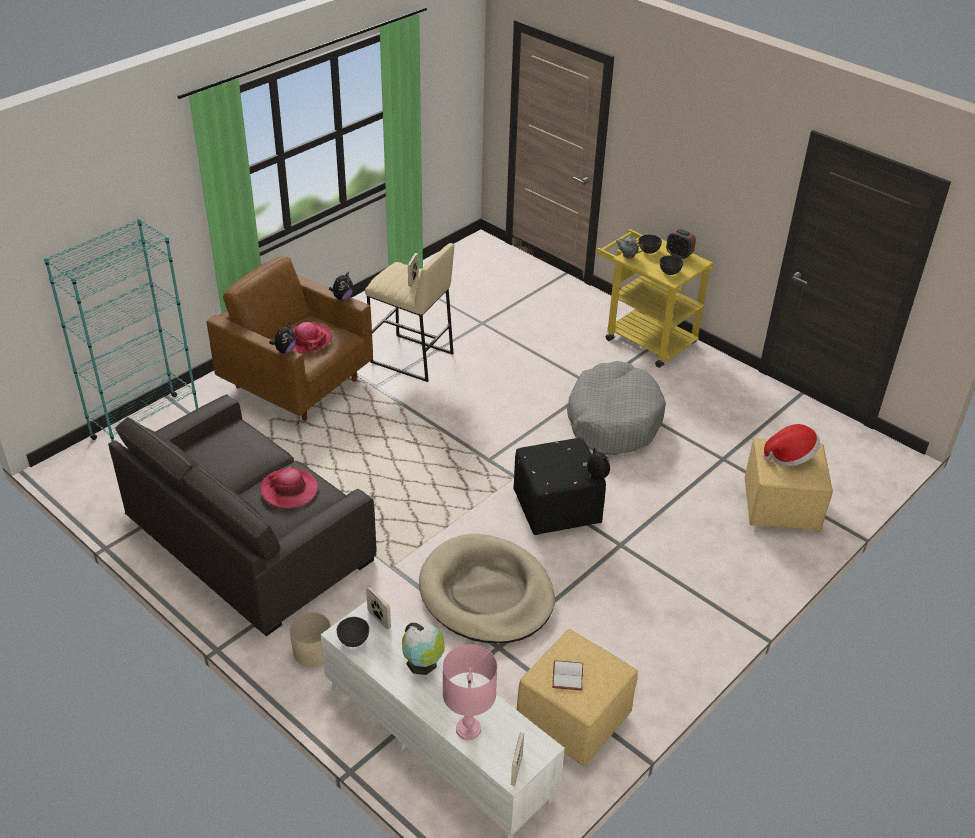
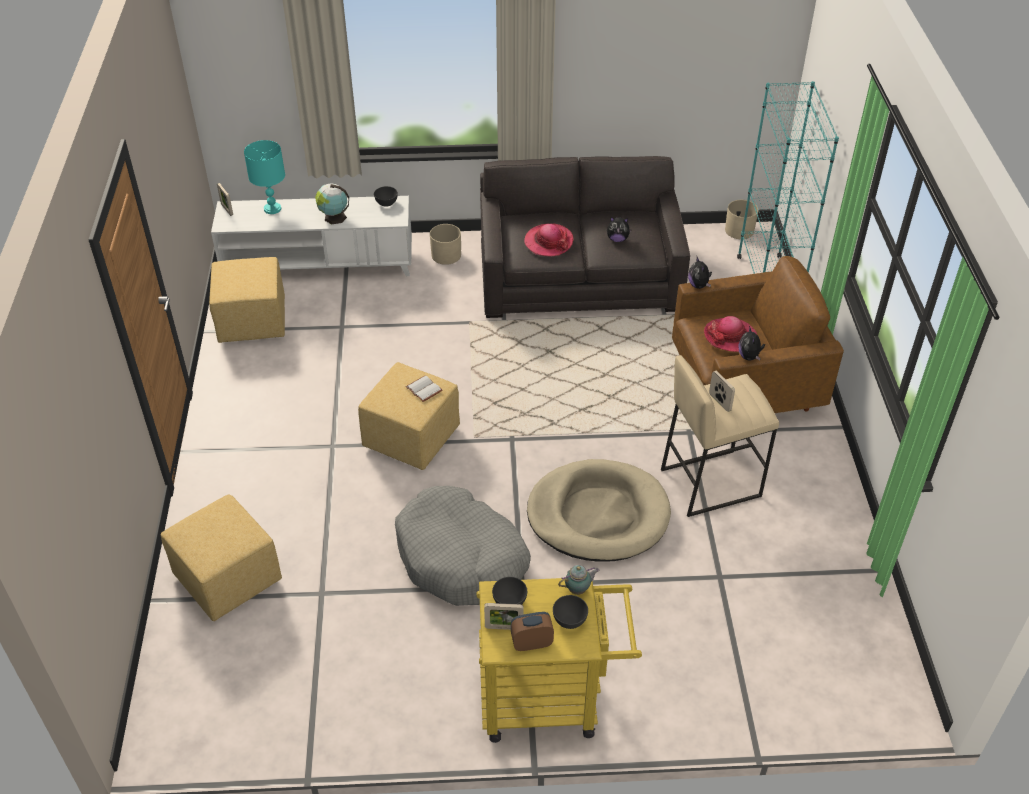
camera: 135 degrees right, 5 degrees up
picture frame [366,587,391,629] -> picture frame moved to [484,603,524,630]
beige dog bed [419,534,555,643] -> beige dog bed moved to [527,459,671,562]
pink table lamp [443,644,497,740] -> turquoise table lamp [244,140,285,214]
black ottoman [513,438,606,535] -> yellow ottoman [358,362,460,470]
white book [552,660,583,690] -> white book moved to [406,375,443,402]
plush toy [583,447,610,481] -> plush toy moved to [607,217,632,242]
hat [763,424,820,466] -> none
none -> beige planter [725,200,759,239]

